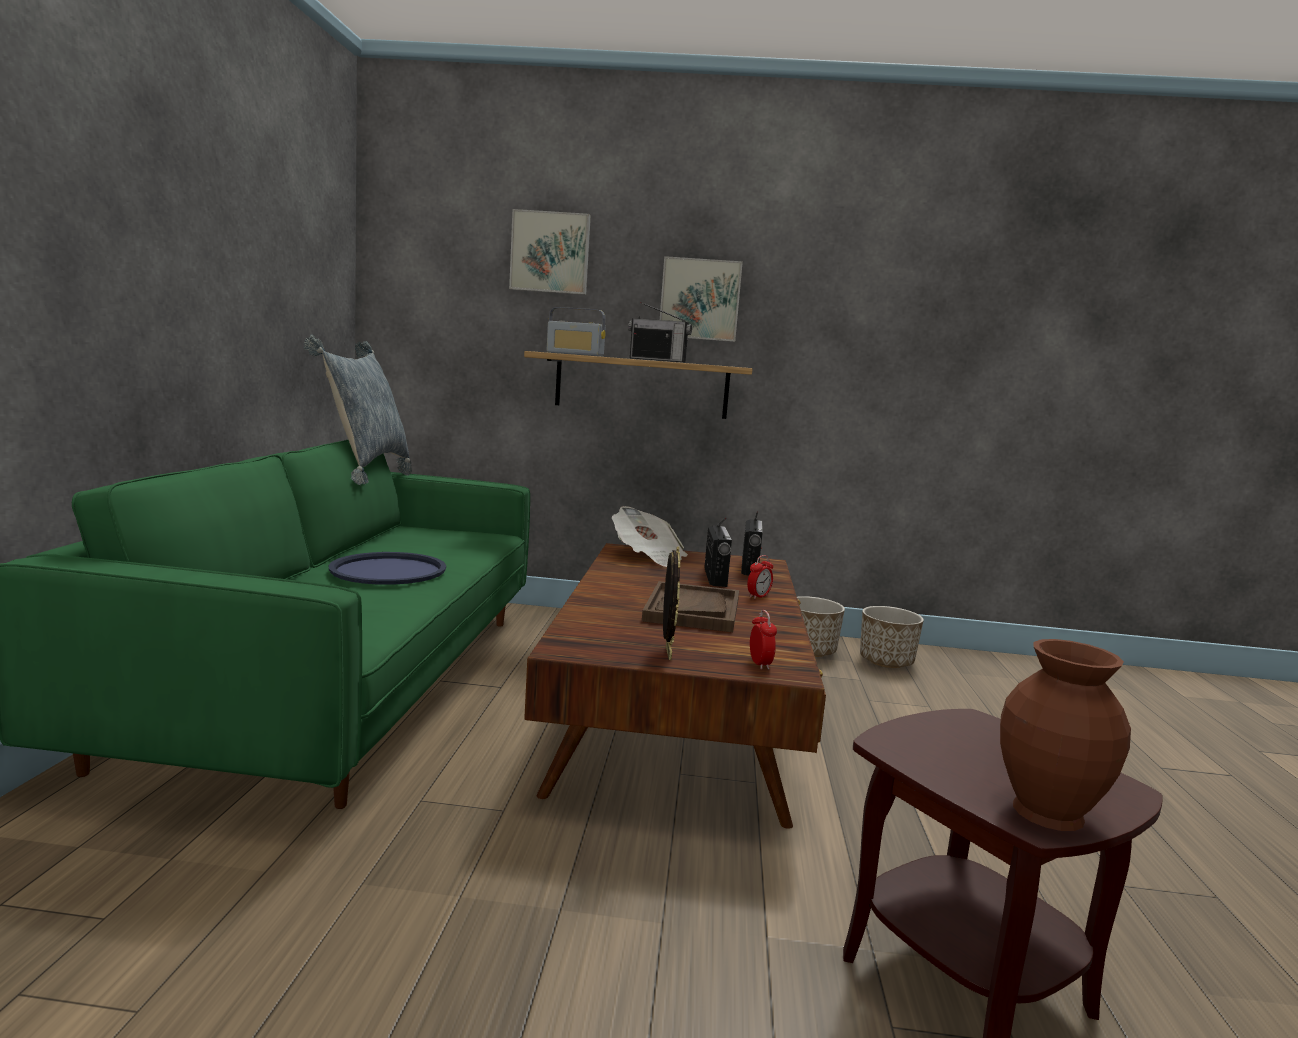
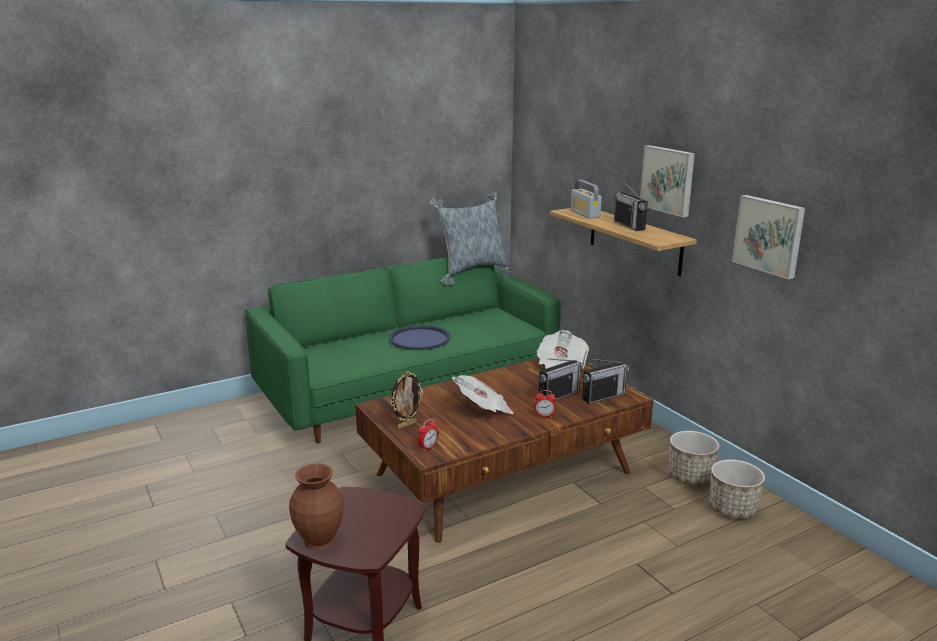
camera: 55 degrees right, 10 degrees up
picture [509,209,591,295] -> picture moved to [732,195,805,280]
brown tray [642,581,739,632] -> newspaper [452,375,514,414]

